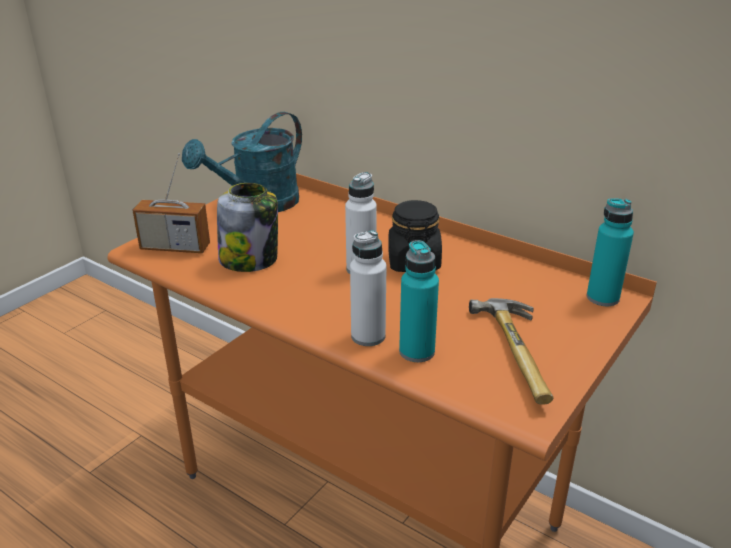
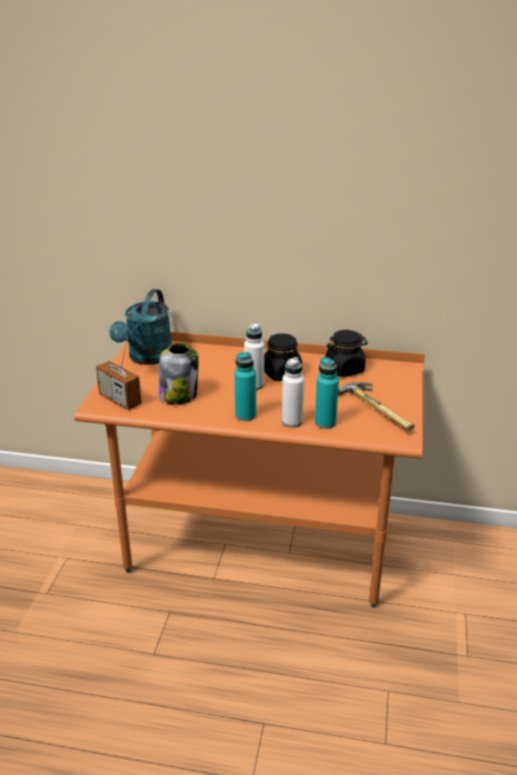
camera: 25 degrees left, 0 degrees up
radio [132,153,210,253] -> radio turned 60 degrees clockwise [96,338,142,410]
turquoise bottle [587,198,634,306] -> turquoise bottle moved to [234,352,256,421]
none -> black jar [325,330,368,377]

